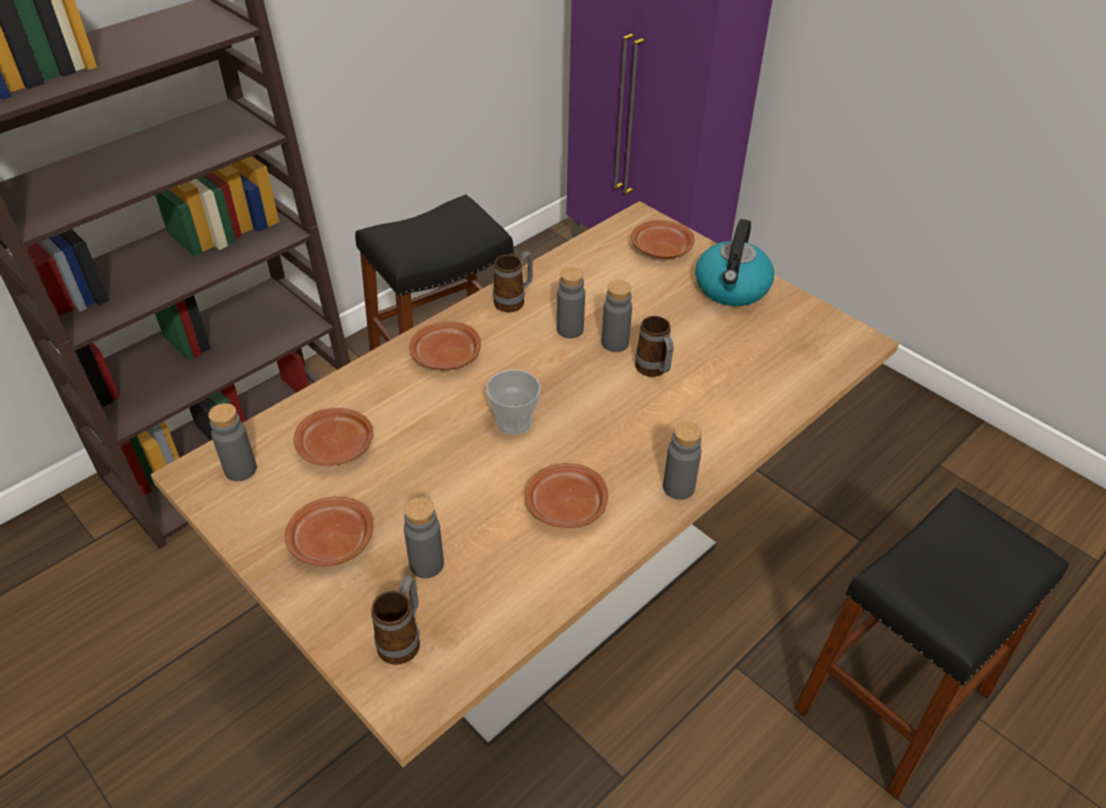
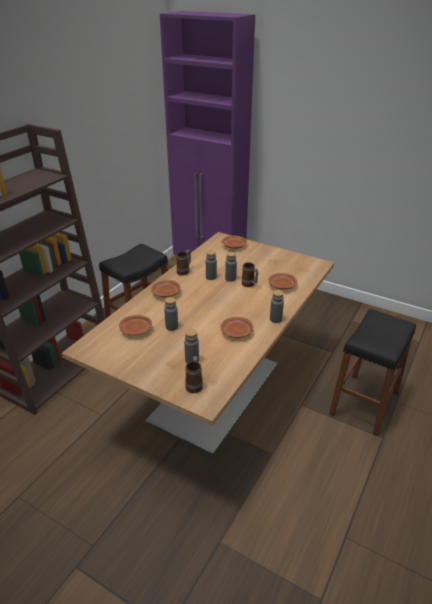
camera: 15 degrees left, 10 degrees down
grey bottle [208,403,257,481] -> grey bottle moved to [164,297,178,331]
brown plate [284,497,373,566] -> brown plate moved to [268,273,297,290]
cup [486,370,541,435] -> none
kettle [695,219,774,306] -> none

